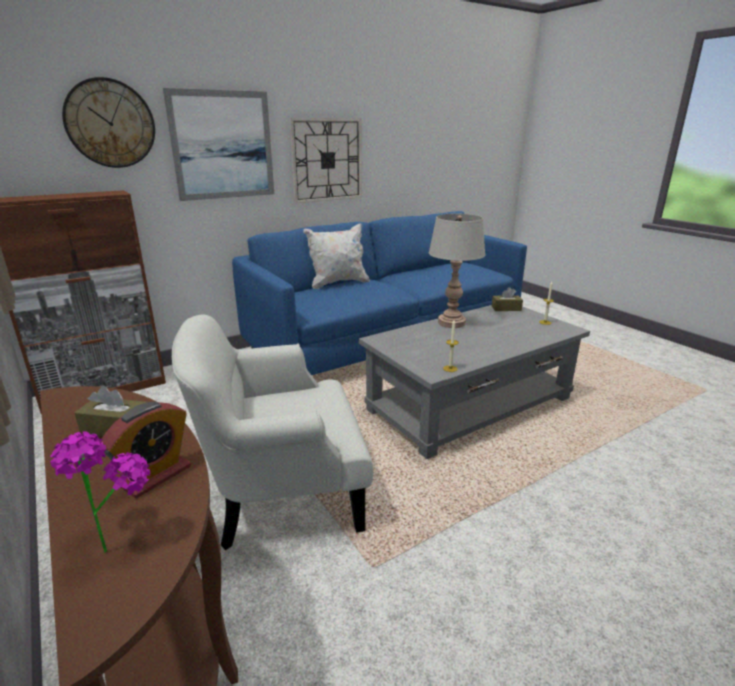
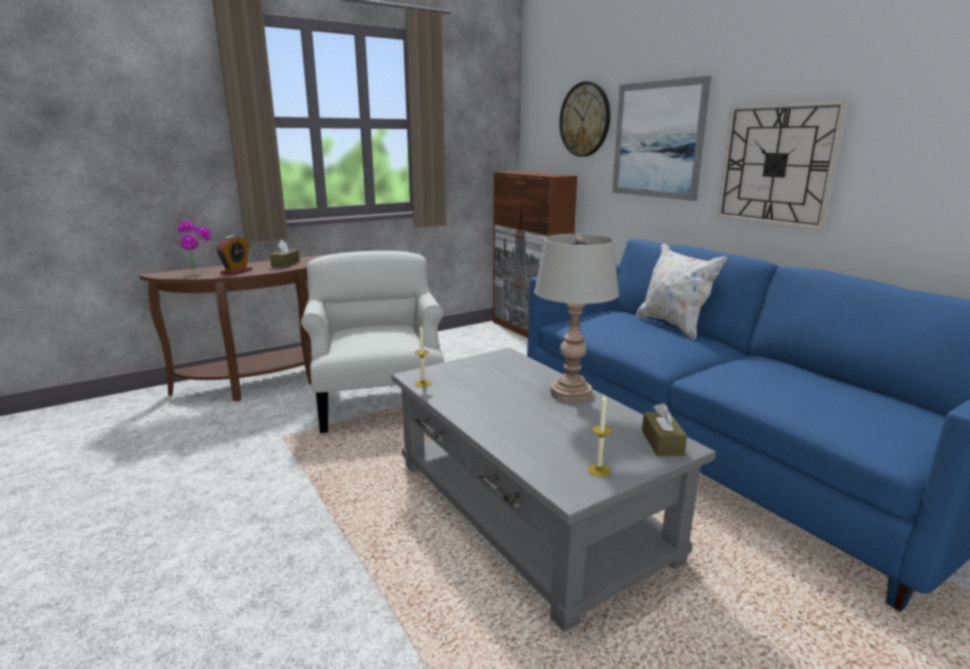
camera: 90 degrees right, 5 degrees down
alarm clock [101,402,191,498] -> alarm clock turned 105 degrees counterclockwise [216,236,252,275]

